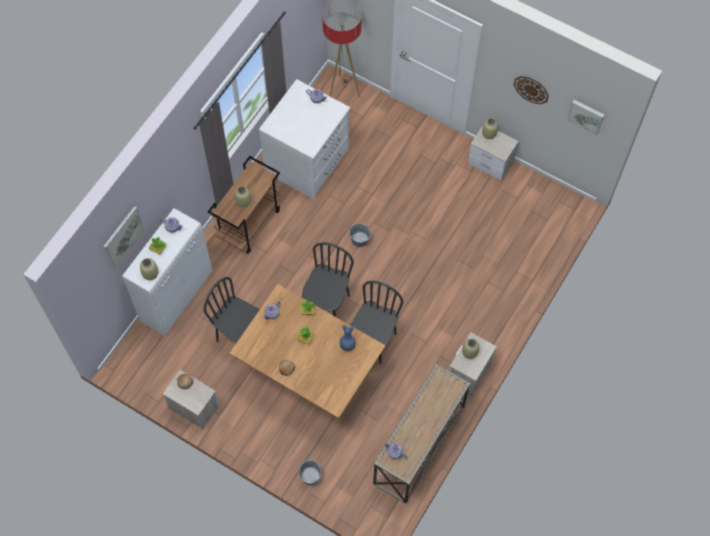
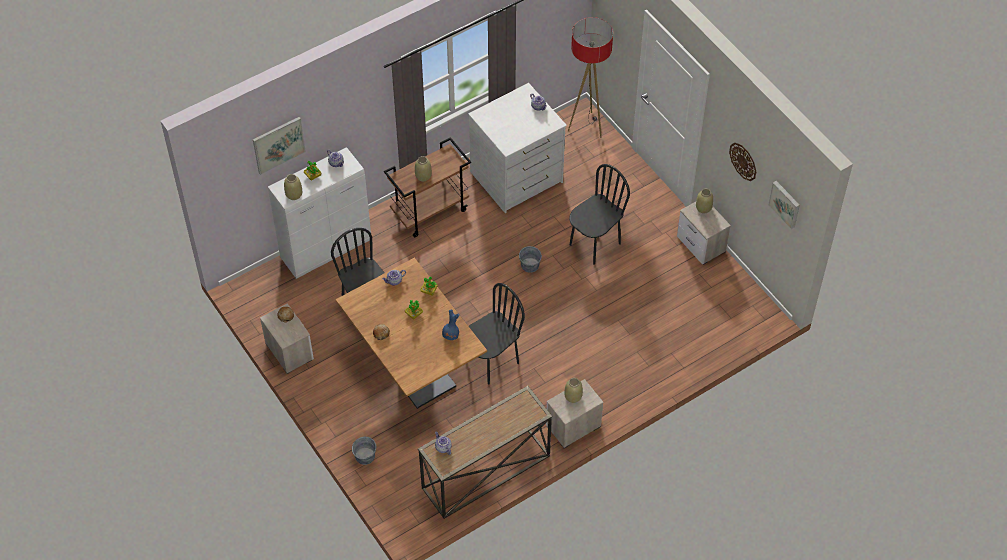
camera: 25 degrees right, 10 degrees down
black chair [302,242,354,317] -> black chair moved to [569,164,630,265]

